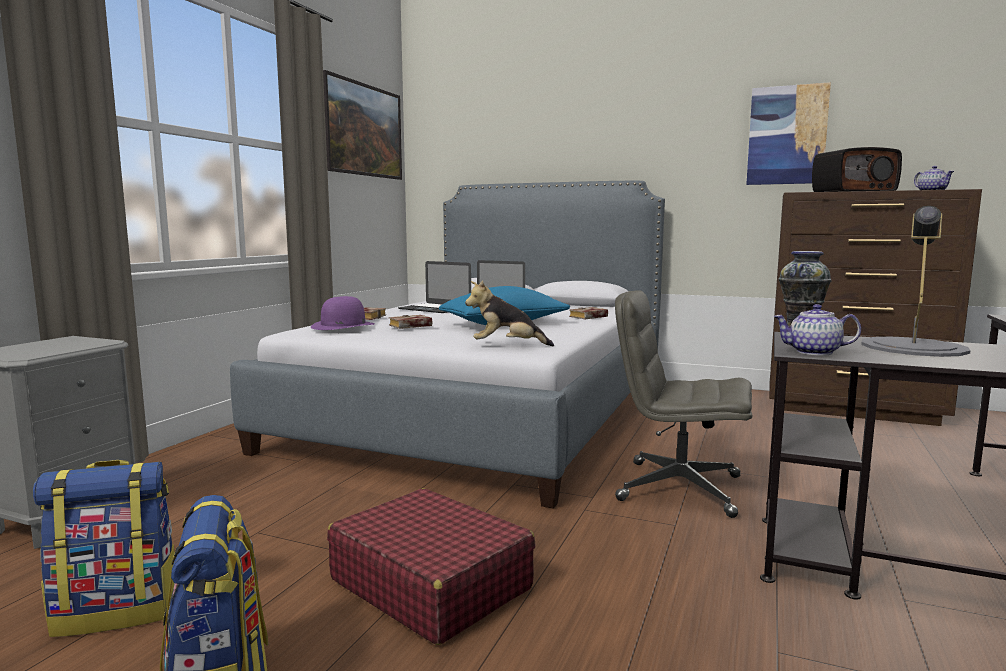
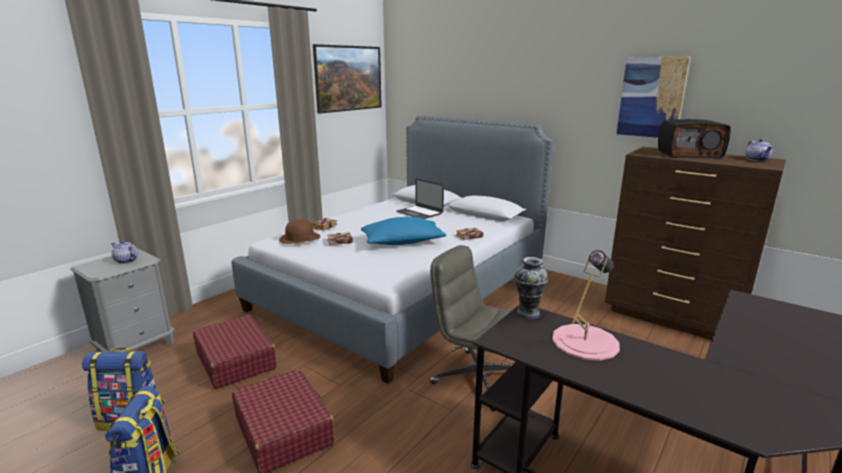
camera: 15 degrees right, 10 degrees up
purple hat [311,296,375,330] -> brown hat [279,219,321,244]
laptop [398,261,471,313] -> none
plush toy [465,281,554,346] -> none
teapot [773,304,861,355] -> teapot moved to [111,240,138,264]
grey table lamp [861,206,971,357] -> pink table lamp [552,250,620,361]
none -> red suitcase [193,315,276,389]

